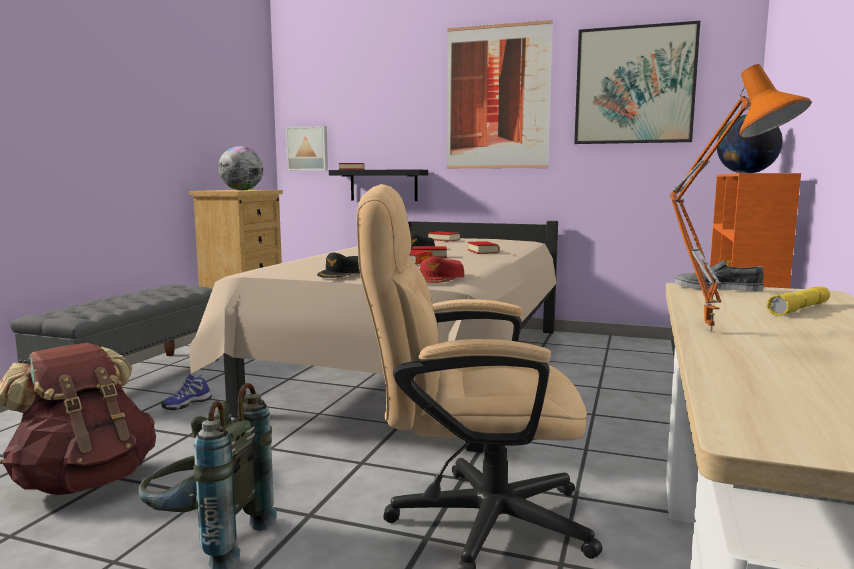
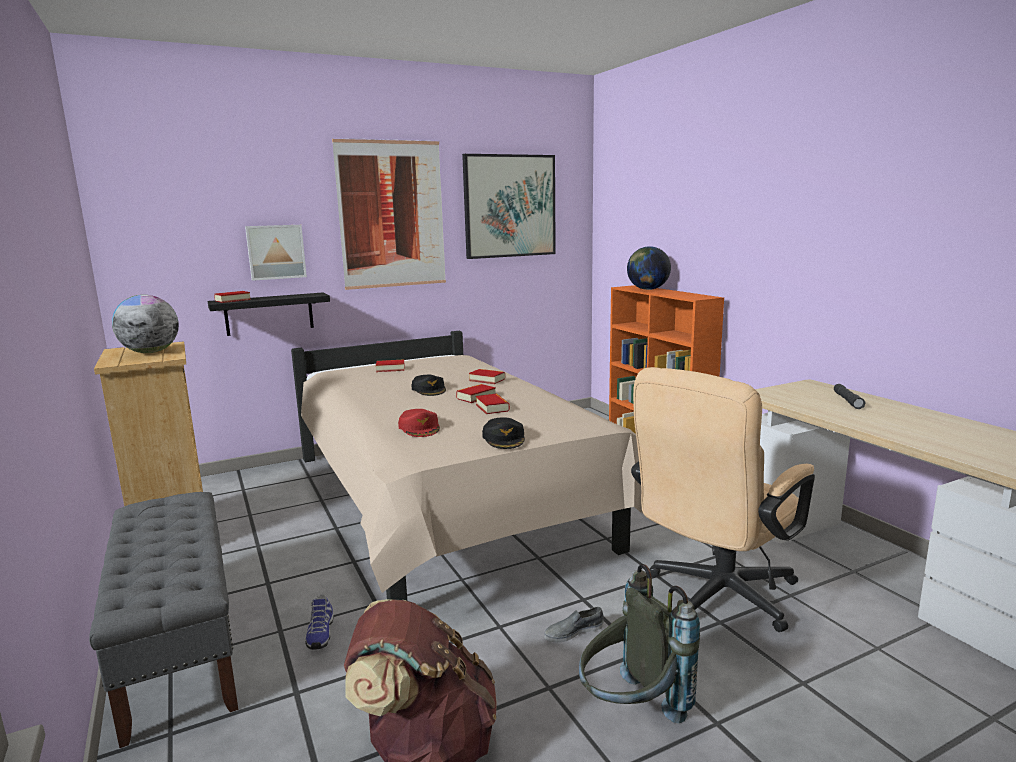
camera: 45 degrees left, 5 degrees up
picture [286,126,328,171] -> picture moved to [245,225,307,281]
red cap [420,256,464,283] -> red cap moved to [398,409,440,437]
orange table lamp [669,64,812,332] -> none
grey shoe [675,260,764,291] -> grey shoe moved to [544,606,604,642]
yellow flashlight [767,286,830,316] -> grey flashlight [834,384,865,409]

